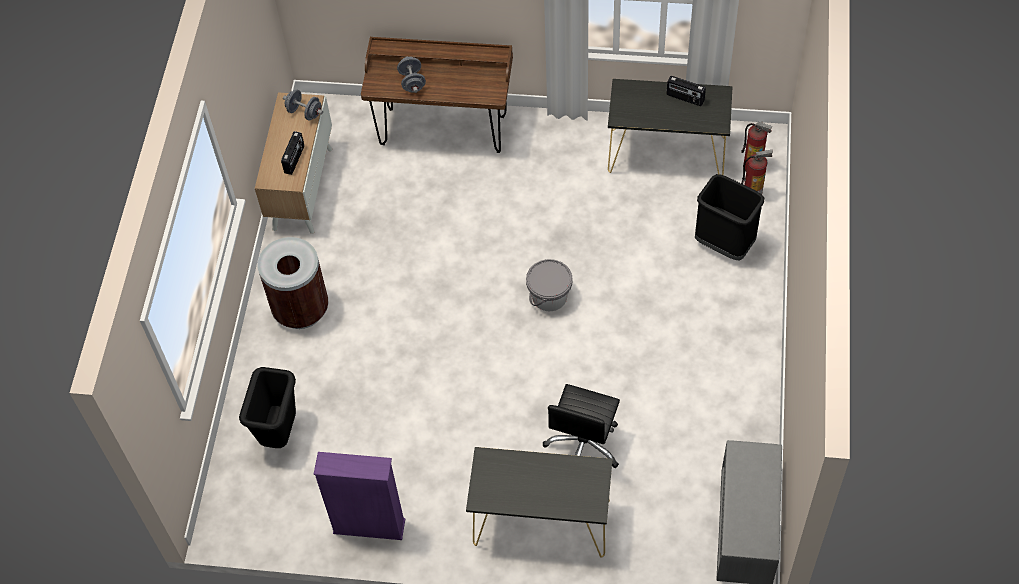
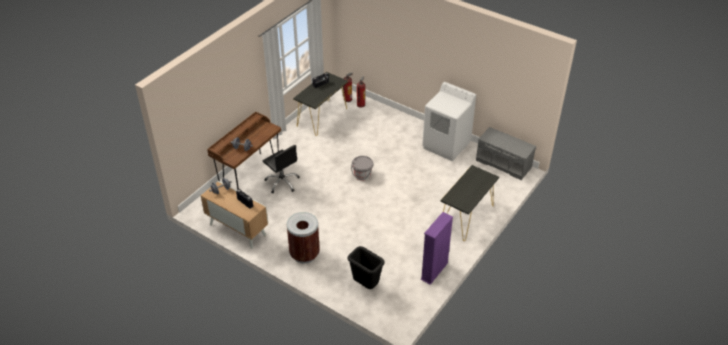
camera: 65 degrees left, 15 degrees down
black office chair [543,384,620,468] -> black office chair moved to [263,145,300,193]
black trash can [695,174,765,261] -> none
none -> white washing machine [422,82,476,161]

